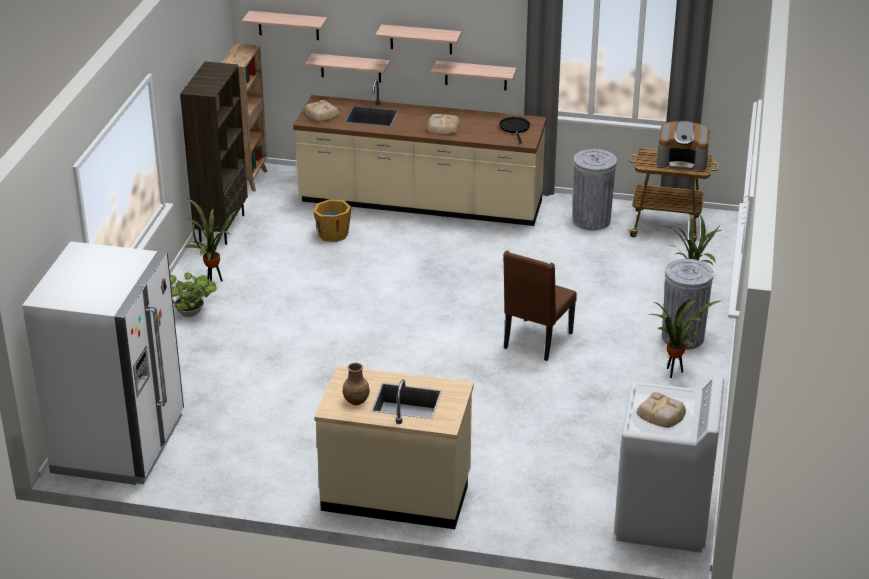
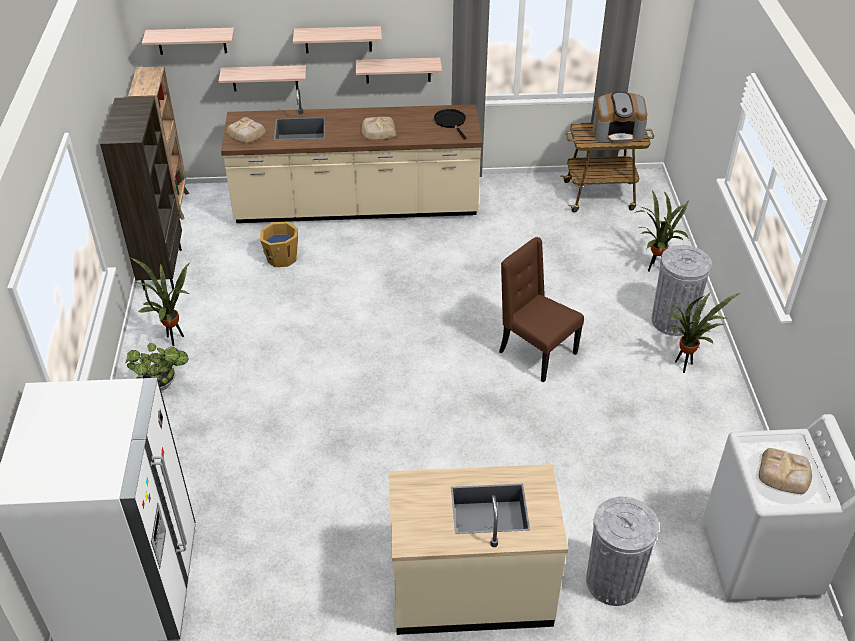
camera: 15 degrees left, 10 degrees up
brown vase [343,363,370,405] -> none
brown chair [503,251,577,361] -> brown chair turned 120 degrees clockwise [499,237,584,383]
grey trash can [573,149,617,230] -> grey trash can moved to [586,497,659,606]

